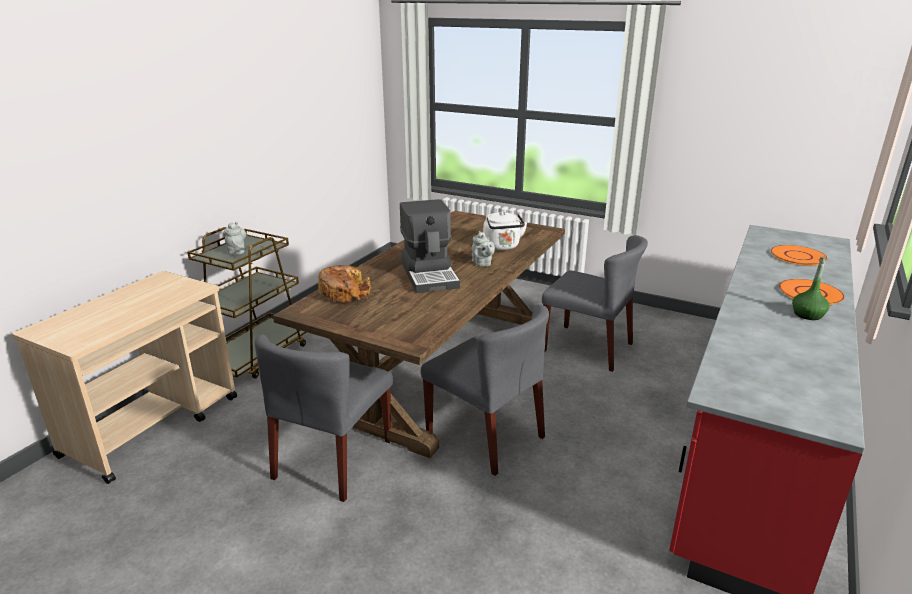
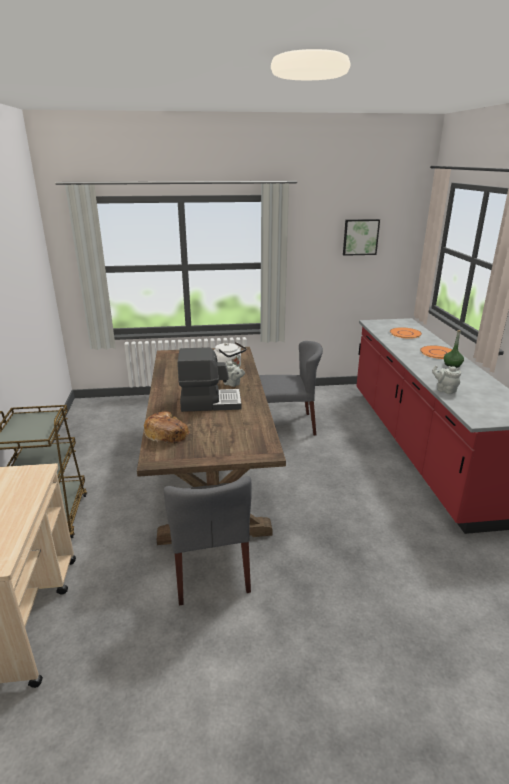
camera: 35 degrees left, 0 degrees up
grey teapot [223,221,246,255] -> grey teapot moved to [432,365,461,394]
coffee machine [400,199,460,293] -> coffee machine turned 45 degrees counterclockwise [177,347,242,412]
grey chair [421,305,549,476] -> none
none -> picture [343,219,380,256]

